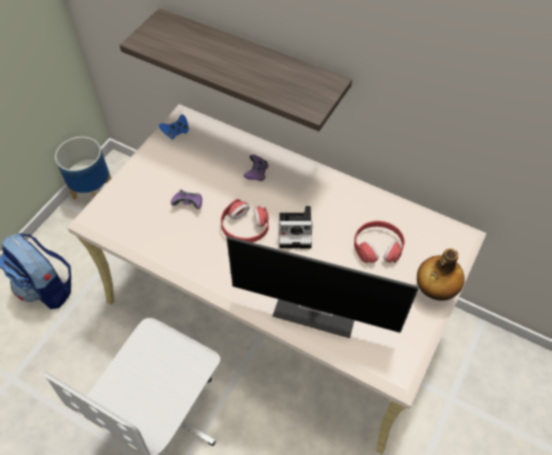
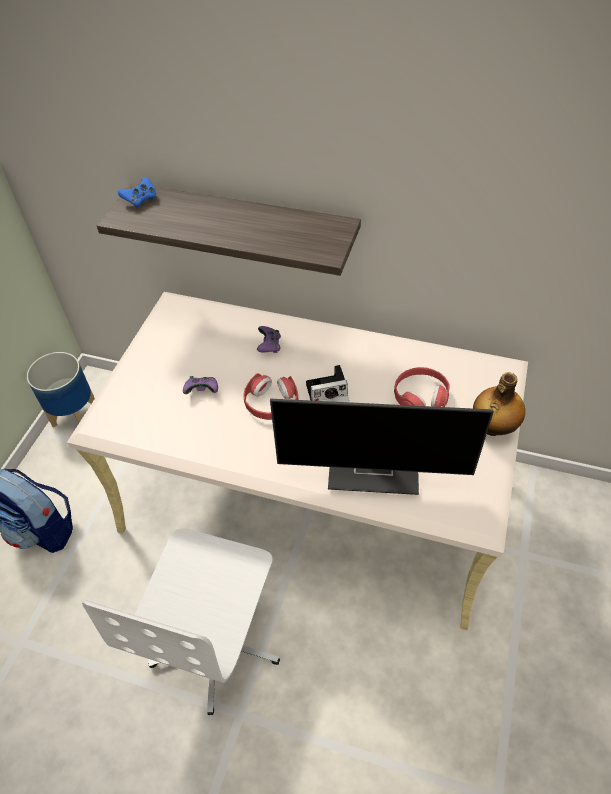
camera: 10 degrees left, 5 degrees down
blue game controller [159,114,189,140] -> blue game controller moved to [118,177,156,208]

